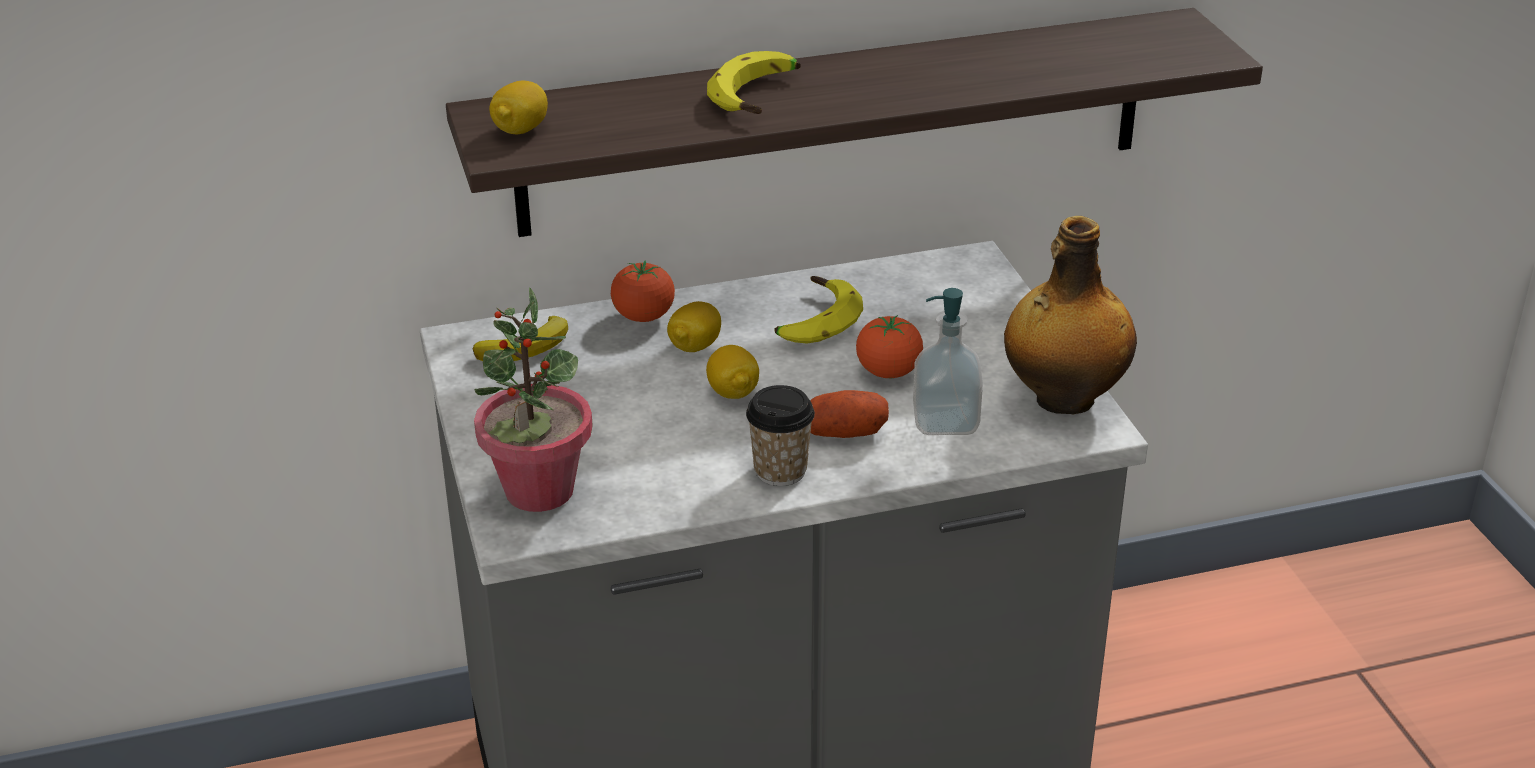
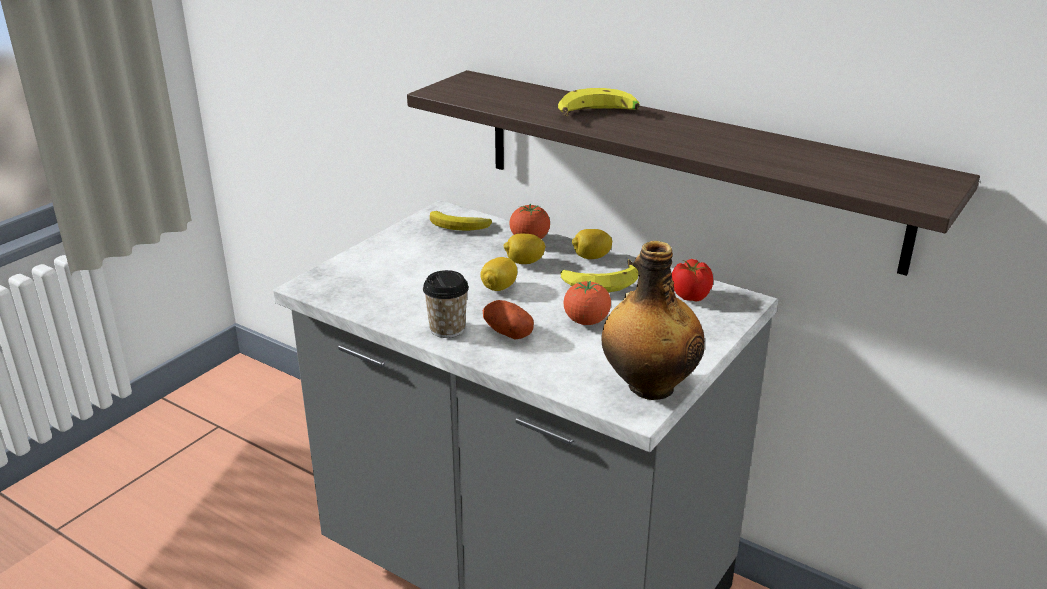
camera: 50 degrees right, 5 degrees down
potted plant [474,287,593,512] -> none
lemon [489,81,548,134] -> lemon moved to [572,229,612,259]
soap dispenser [913,288,983,435] -> none
none -> tomato [672,259,713,302]

